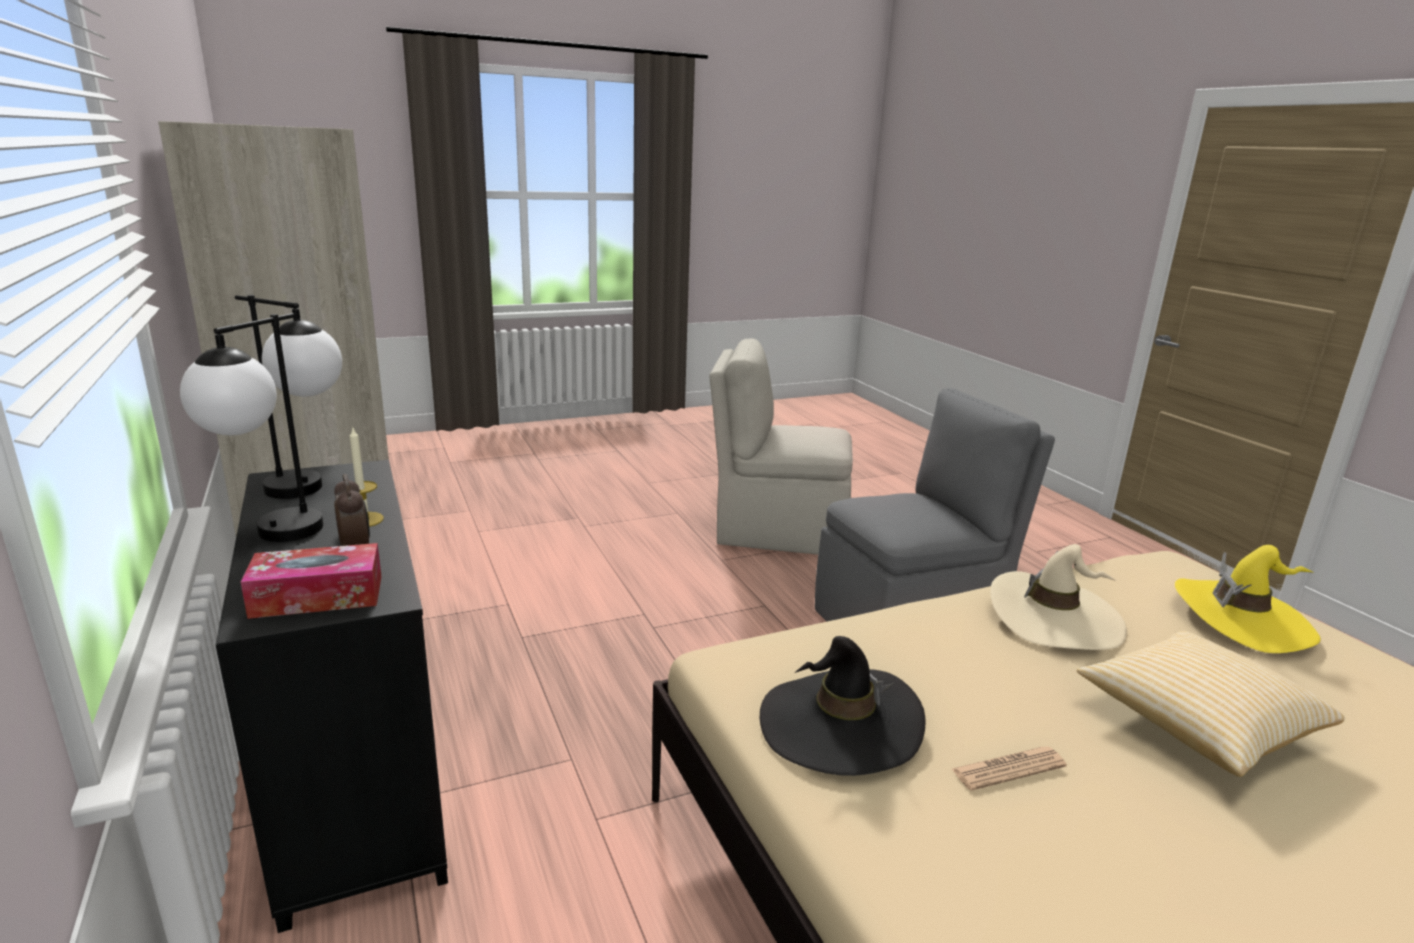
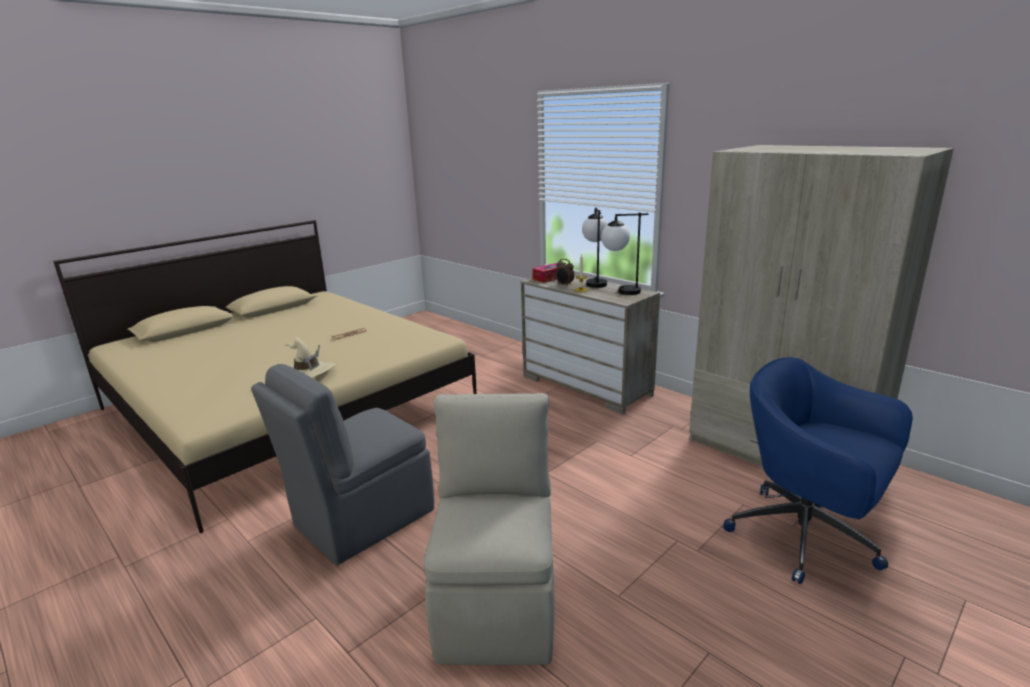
camera: 160 degrees right, 0 degrees up
black dresser [216,460,448,933] -> beige dresser [520,275,660,414]
beige chair [709,338,853,555] -> beige chair turned 75 degrees counterclockwise [424,393,554,665]
black hat [760,636,926,776] -> none
pillow [1077,631,1345,777] -> none
yellow hat [1175,545,1321,653] -> none
none -> blue office chair [723,357,913,584]

